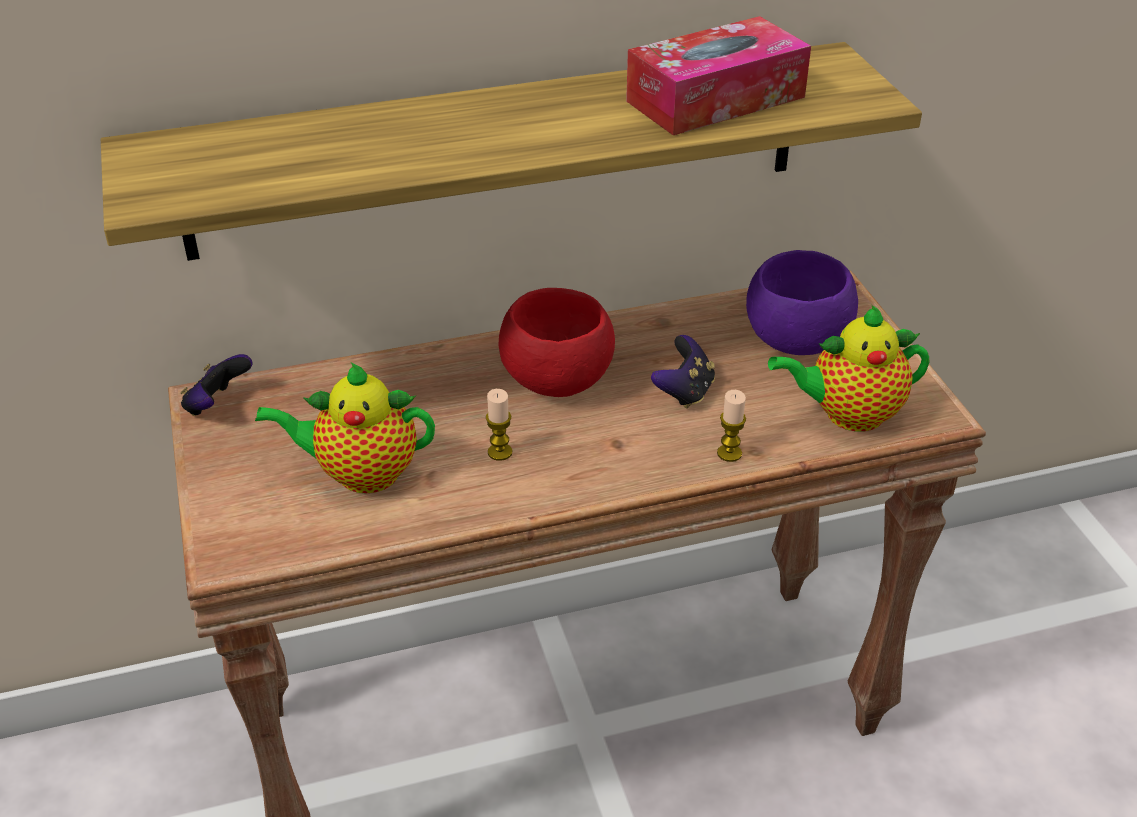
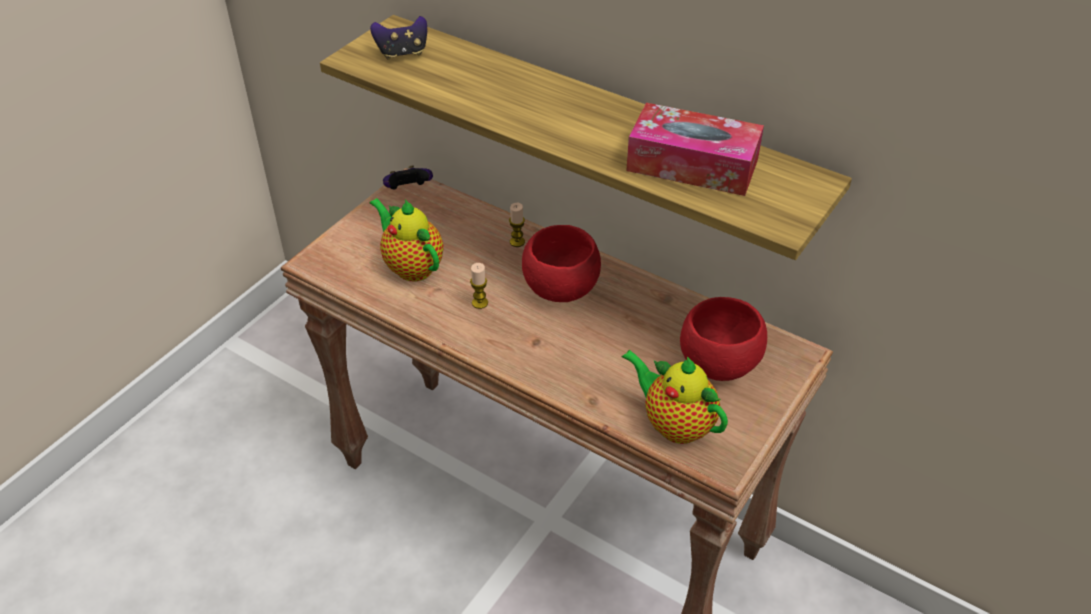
camera: 50 degrees right, 5 degrees up
game controller [651,335,715,409] -> game controller moved to [370,16,427,60]
candle [717,390,746,462] -> candle moved to [509,203,525,247]
purple bowl [746,250,858,355] -> red bowl [680,297,767,381]

